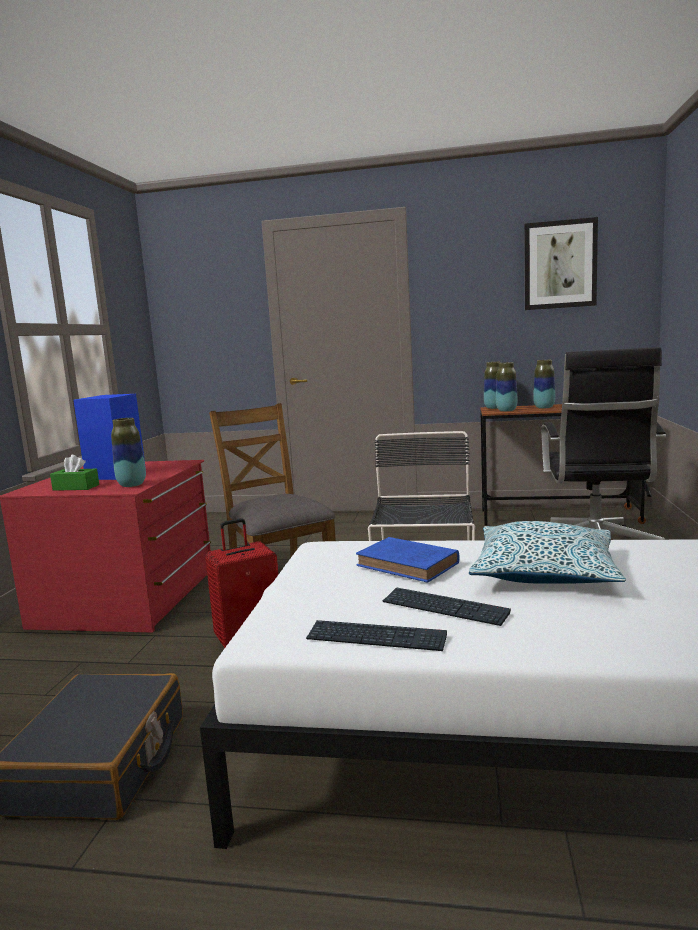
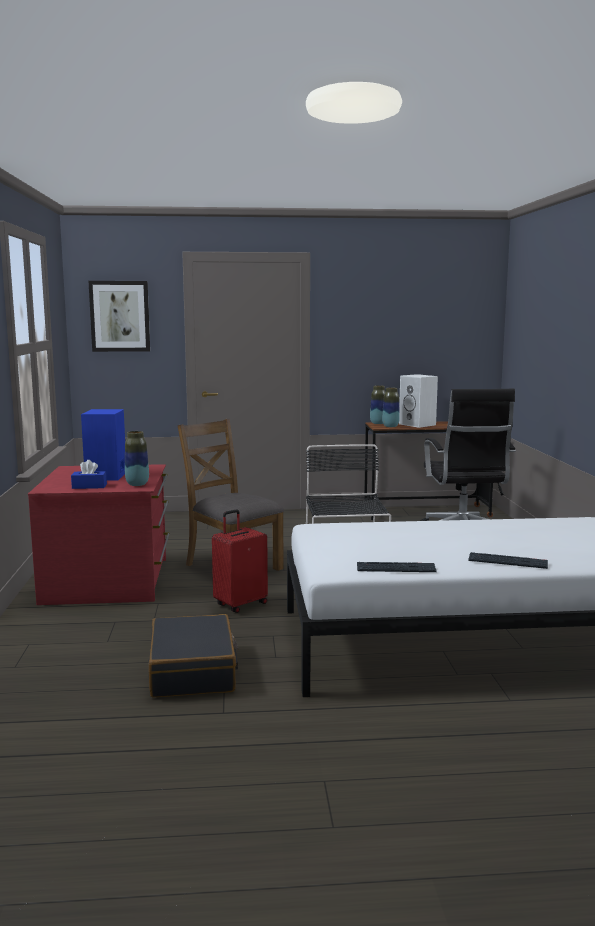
camera: 15 degrees left, 0 degrees up
green tissue box [50,455,99,491] -> blue tissue box [71,460,107,489]
blue book [356,537,459,583] -> none
keyboard [382,587,511,626] -> keyboard moved to [468,552,548,569]
pillow [469,521,626,584] -> none
picture [524,217,598,310] -> picture moved to [88,281,150,352]
vase [533,360,555,409] -> white speaker [399,374,438,428]

